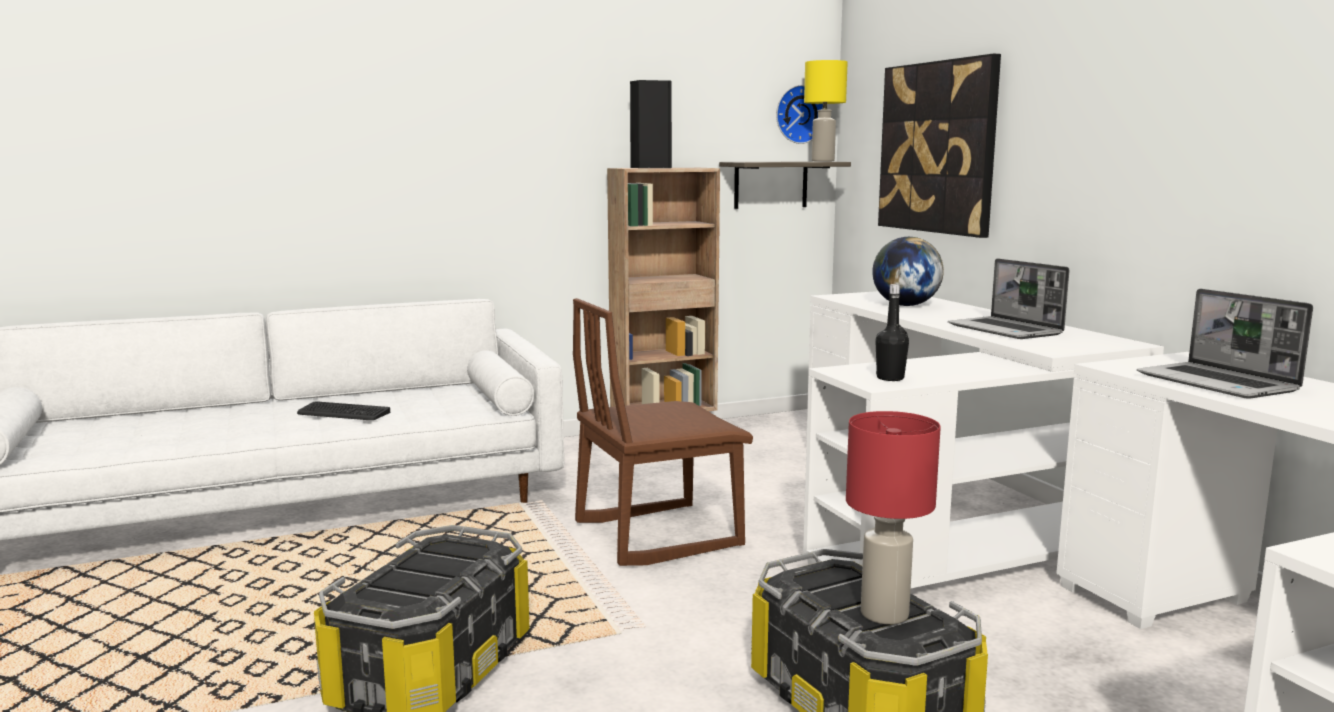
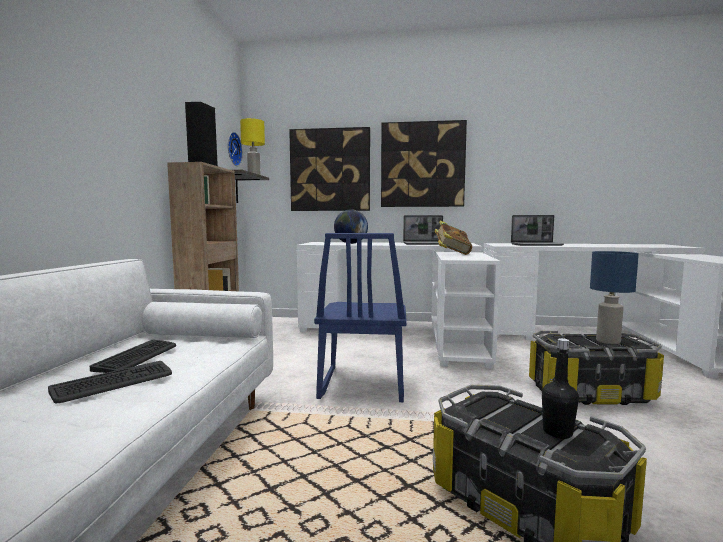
camera: 60 degrees left, 5 degrees down
brown chair [573,298,753,566] -> blue chair [314,233,407,402]
red table lamp [846,411,941,625] -> blue table lamp [590,251,639,345]
black bottle [875,284,909,381] -> black bottle moved to [542,338,579,439]
none -> keyboard [90,340,176,373]
none -> picture [381,120,467,207]
none -> book [435,220,472,255]

